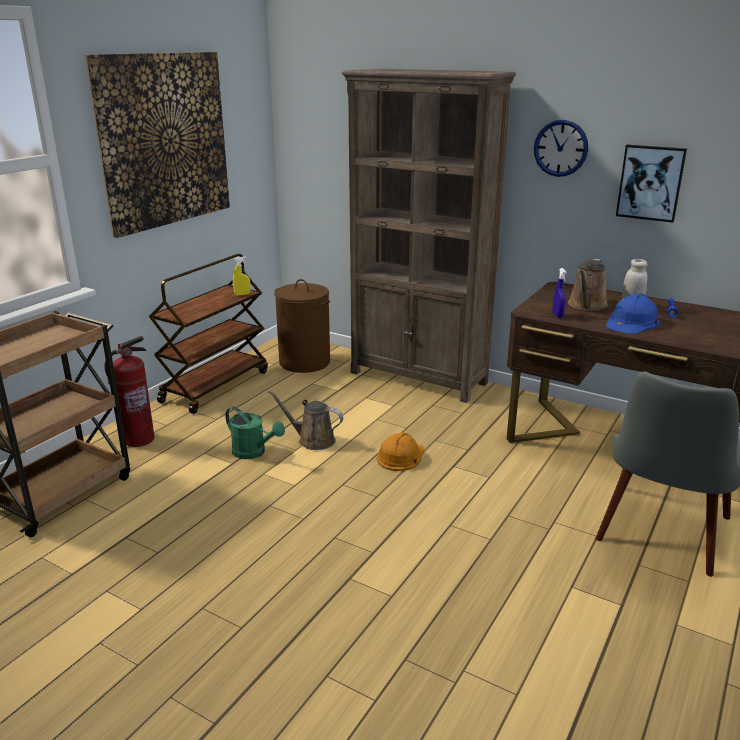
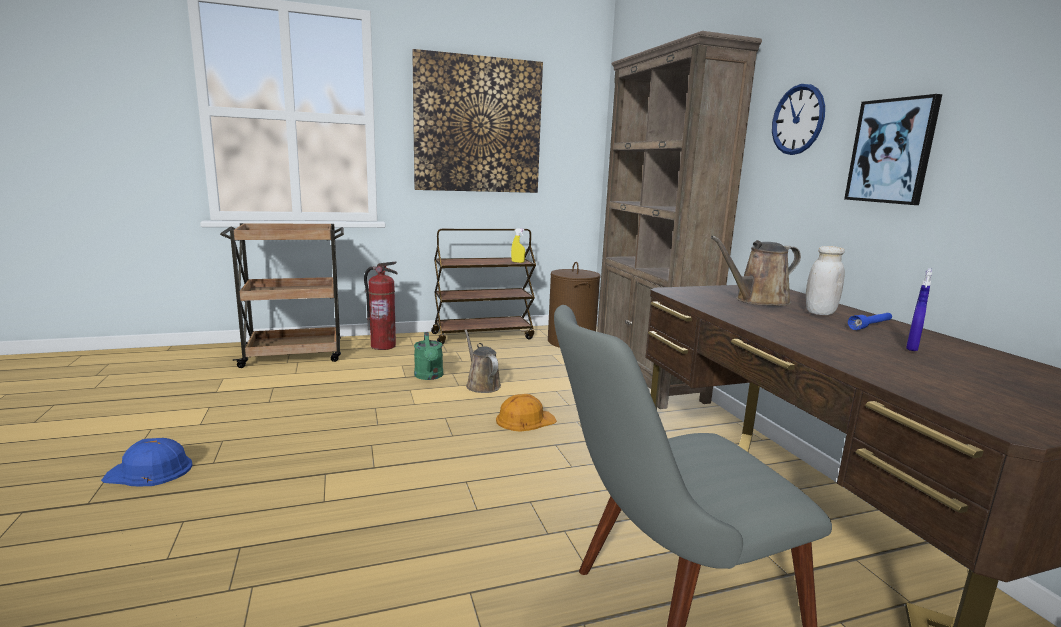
camera: 40 degrees right, 10 degrees down
blue spray bottle [552,268,567,318] -> blue spray bottle moved to [906,268,932,351]
blue hard hat [606,293,660,334] -> blue hard hat moved to [101,438,193,486]

